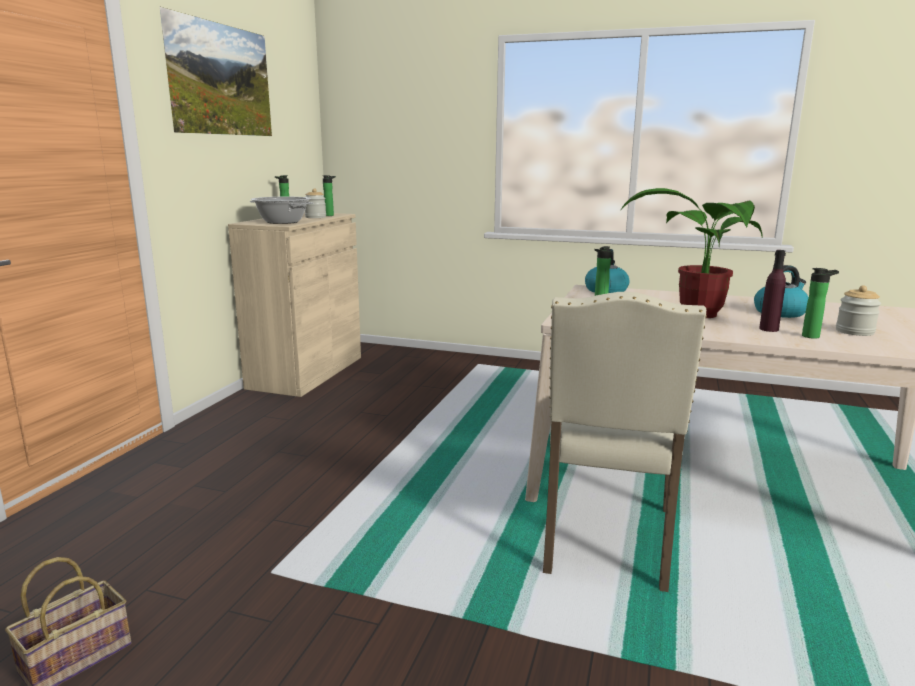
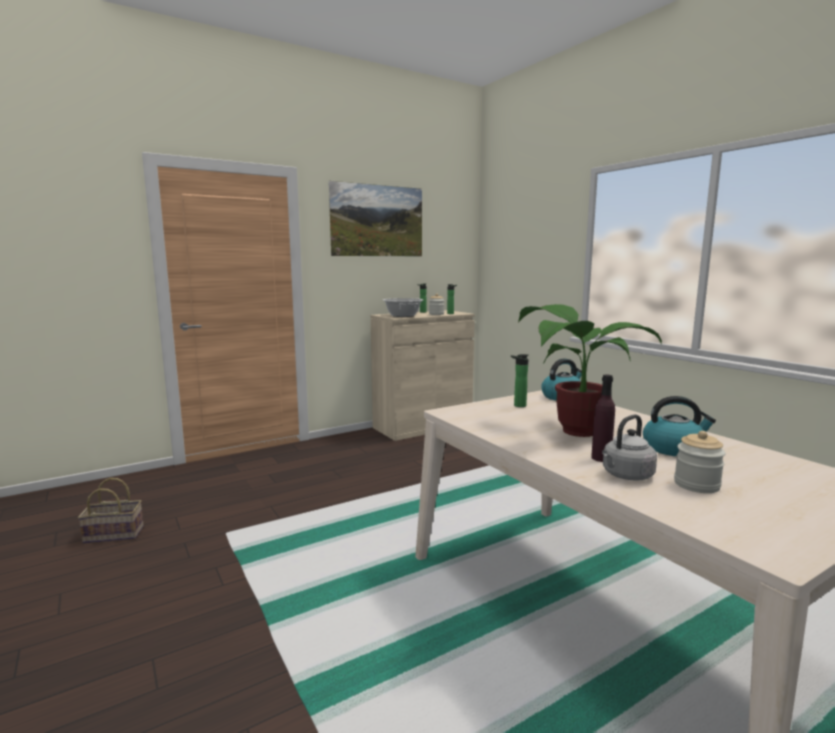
camera: 40 degrees right, 5 degrees down
beige chair [543,292,707,592] -> none
bottle [802,268,839,339] -> grey kettle [602,414,657,481]

